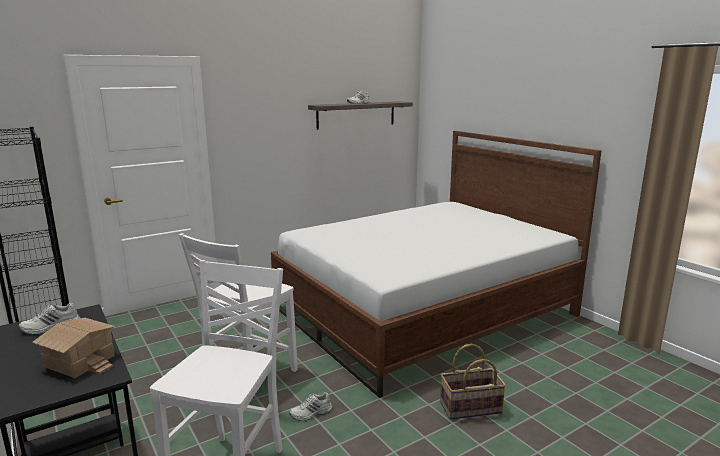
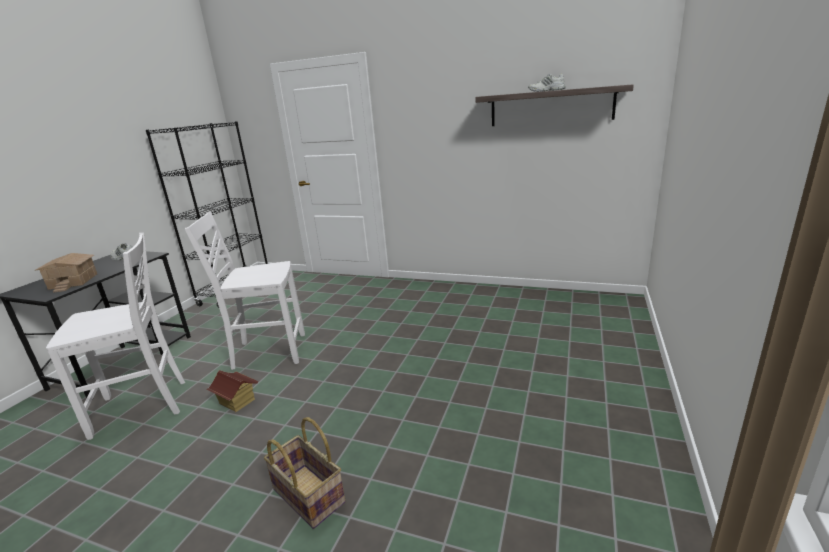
camera: 55 degrees right, 5 degrees up
bed [271,131,602,398] -> none
white shoe [289,392,333,421] -> toy house [206,370,259,412]

